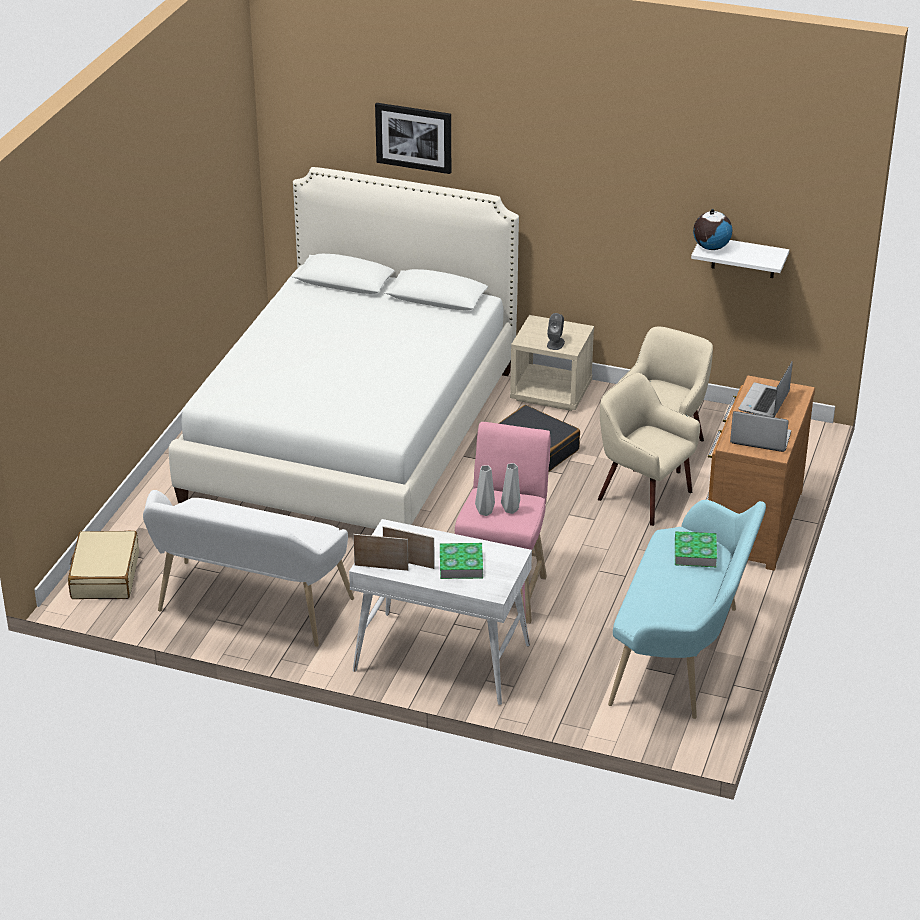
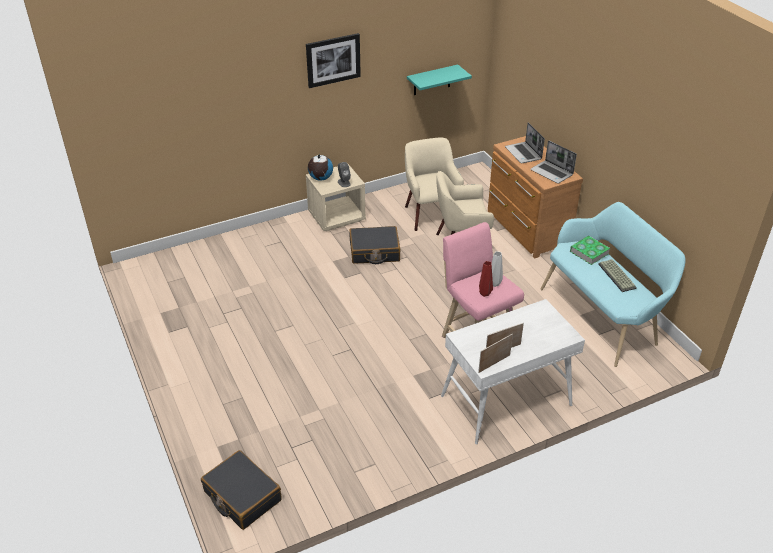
camera: 45 degrees left, 5 degrees up
beige suitcase [68,531,139,599] -> black suitcase [201,450,282,530]
white bench [143,490,354,647] -> none
white bed [169,167,519,529] -> none
picture [375,103,451,174] -> picture moved to [306,33,361,88]
book [440,543,483,579] -> none
grey vase [475,465,495,516] -> red vase [479,261,493,297]
white shelf [691,240,789,278] -> turquoise shelf [407,65,472,95]
globe [693,209,732,250] -> globe moved to [308,154,333,181]
laptop [730,411,791,452] -> laptop turned 105 degrees counterclockwise [530,140,577,184]
none -> keyboard [598,259,637,292]

